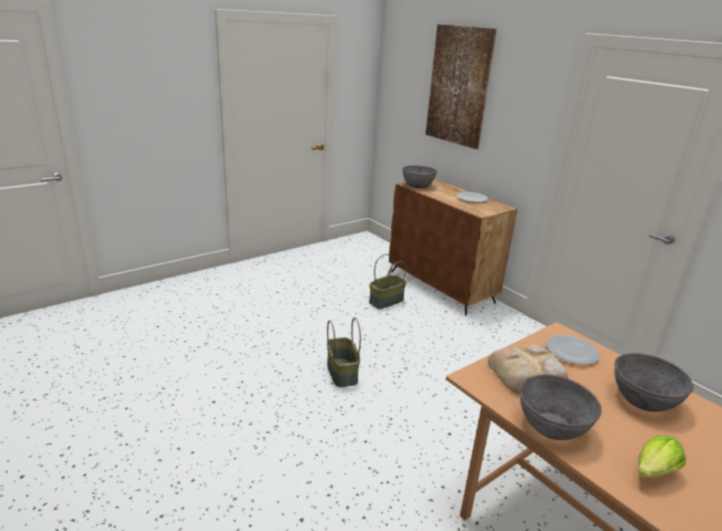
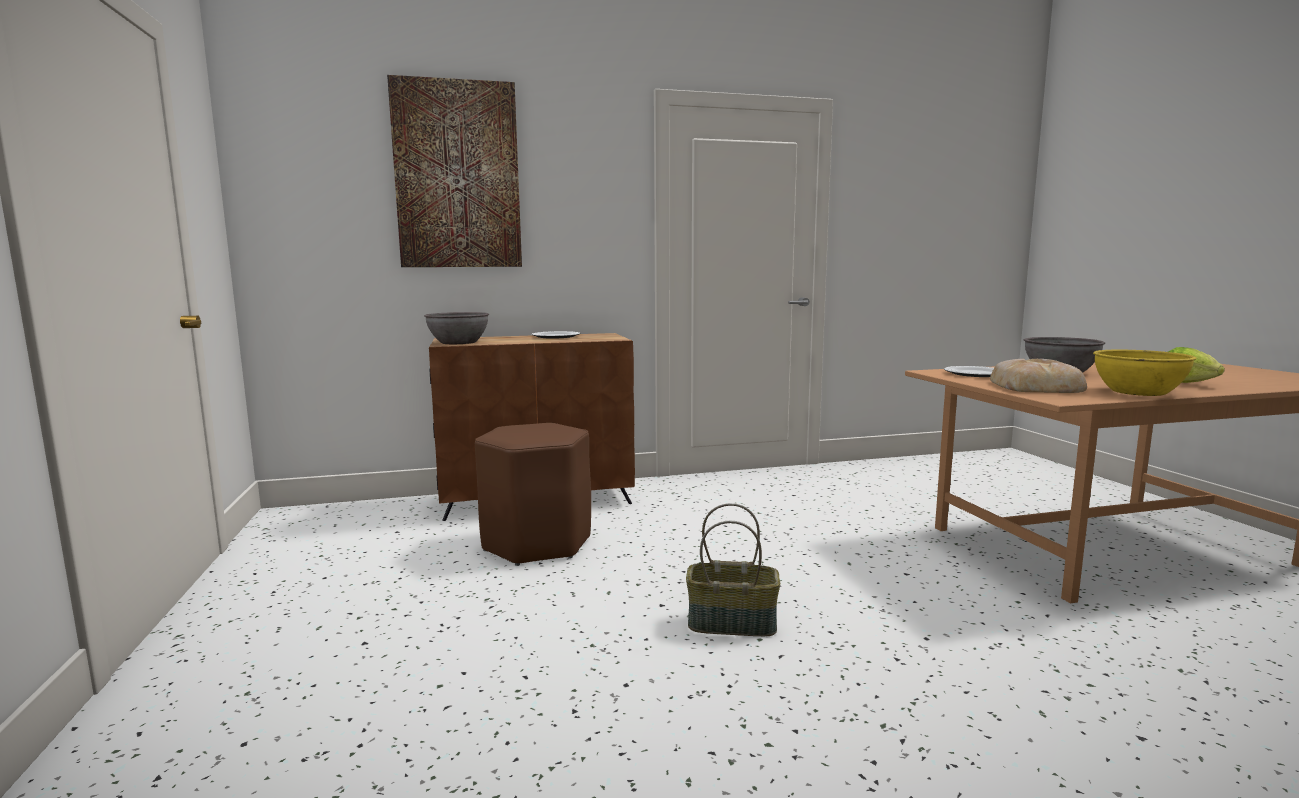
camera: 65 degrees left, 15 degrees down
basket [369,254,406,309] -> brown stool [475,423,591,566]
grey bowl [520,374,602,440] -> yellow bowl [1093,350,1196,396]

